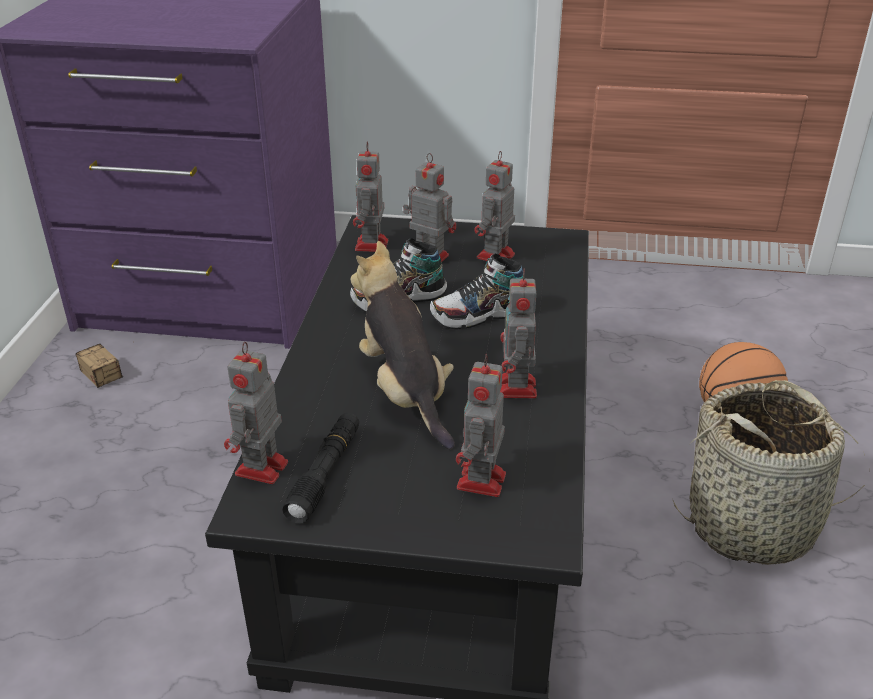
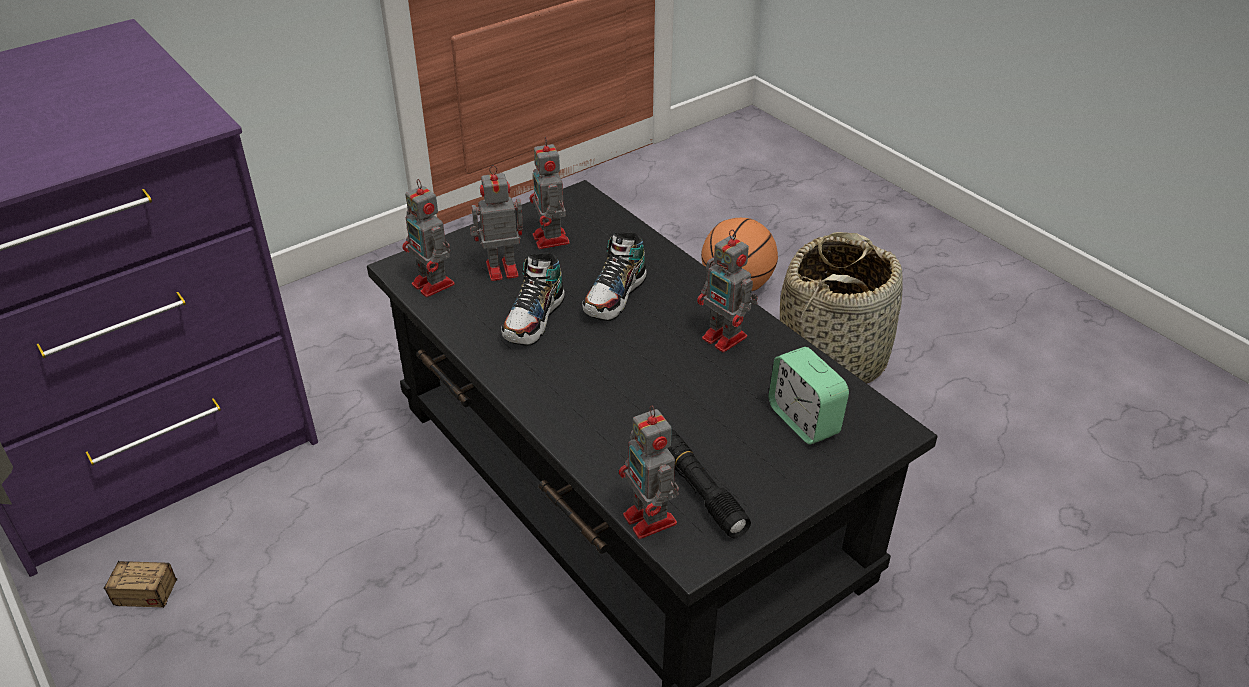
camera: 45 degrees left, 5 degrees up
plush toy [351,241,455,449] -> none
toy robot [456,354,506,497] -> alarm clock [768,347,849,445]

